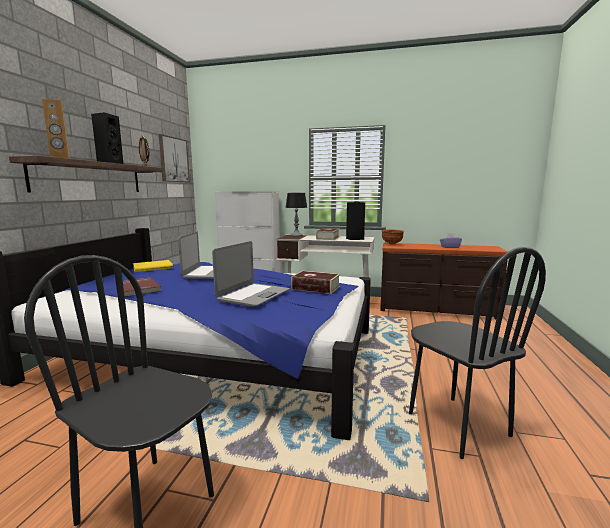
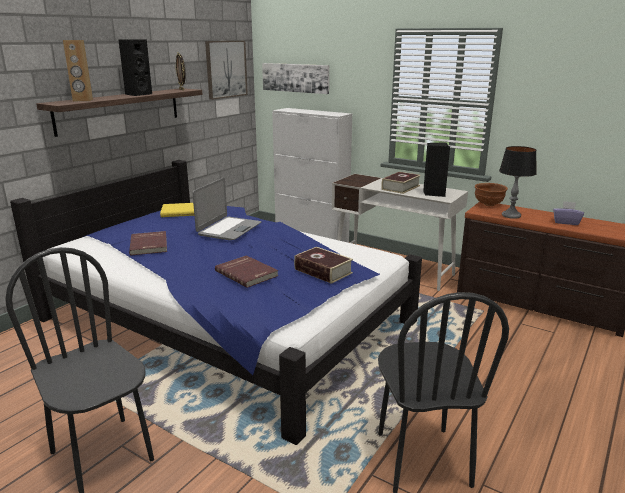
camera: 20 degrees right, 10 degrees up
laptop [212,241,290,306] -> red book [215,255,278,288]
table lamp [285,193,307,237] -> table lamp moved to [499,146,537,219]
none -> picture [262,63,329,94]

